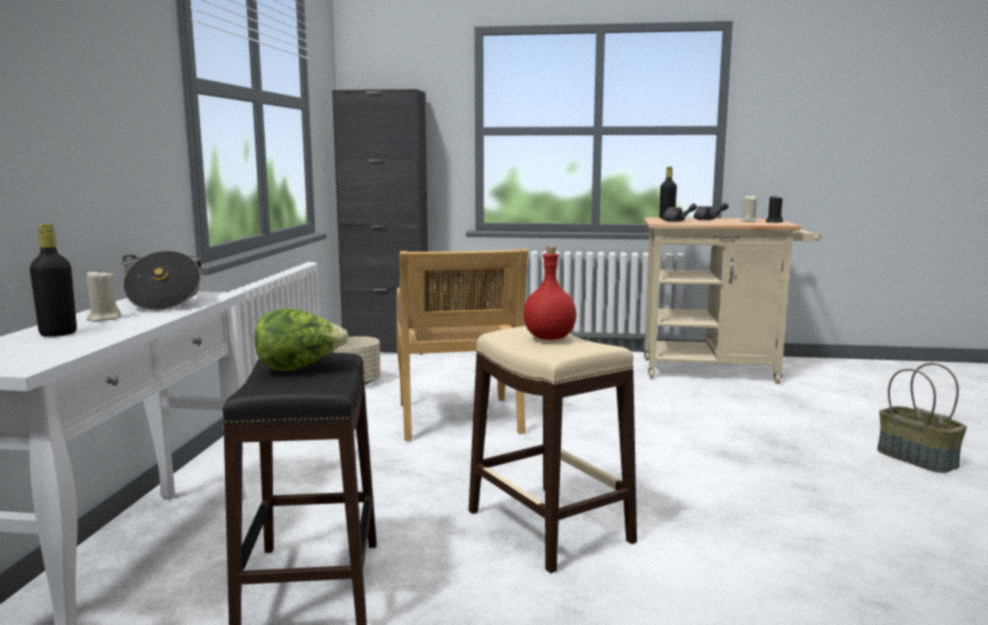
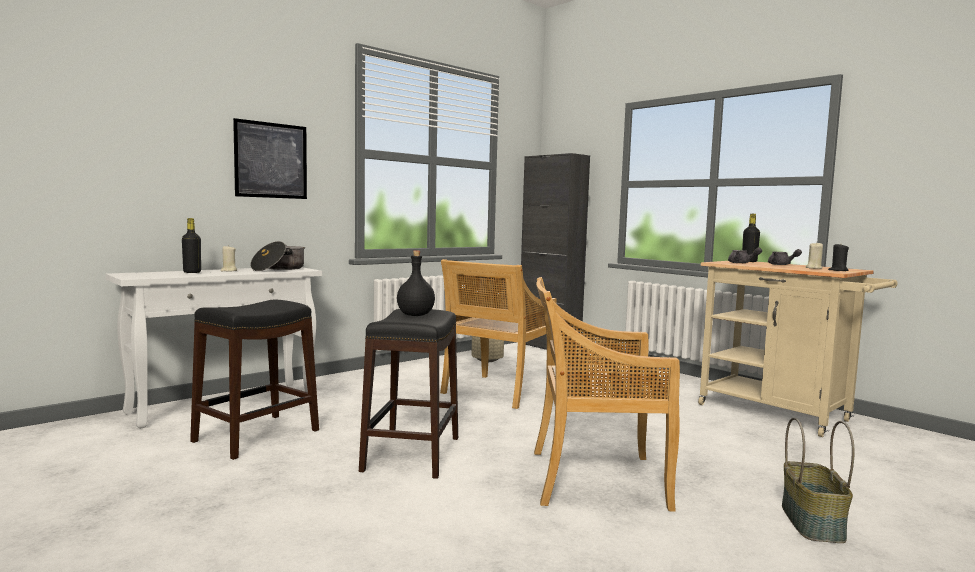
camera: 40 degrees right, 5 degrees down
lettuce [254,308,348,371] -> none
beige stool [469,326,637,573] -> black stool [359,309,458,479]
red bottle [523,246,576,340] -> black bottle [397,251,435,316]
none -> picture [233,118,307,199]
none -> beige chair [534,277,680,512]

